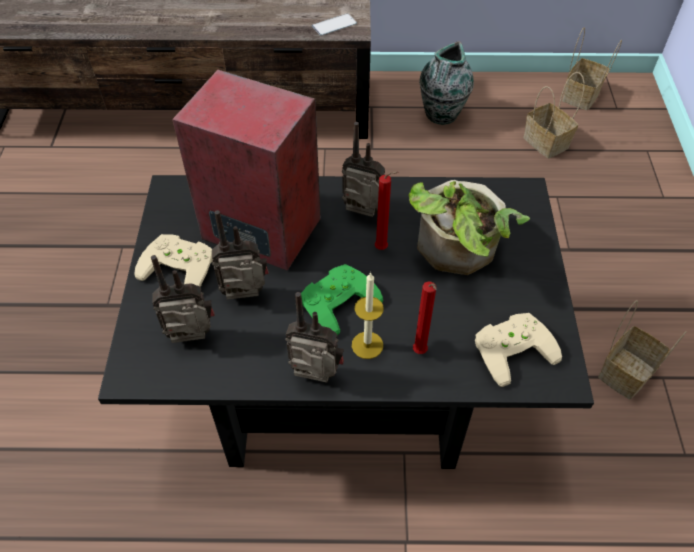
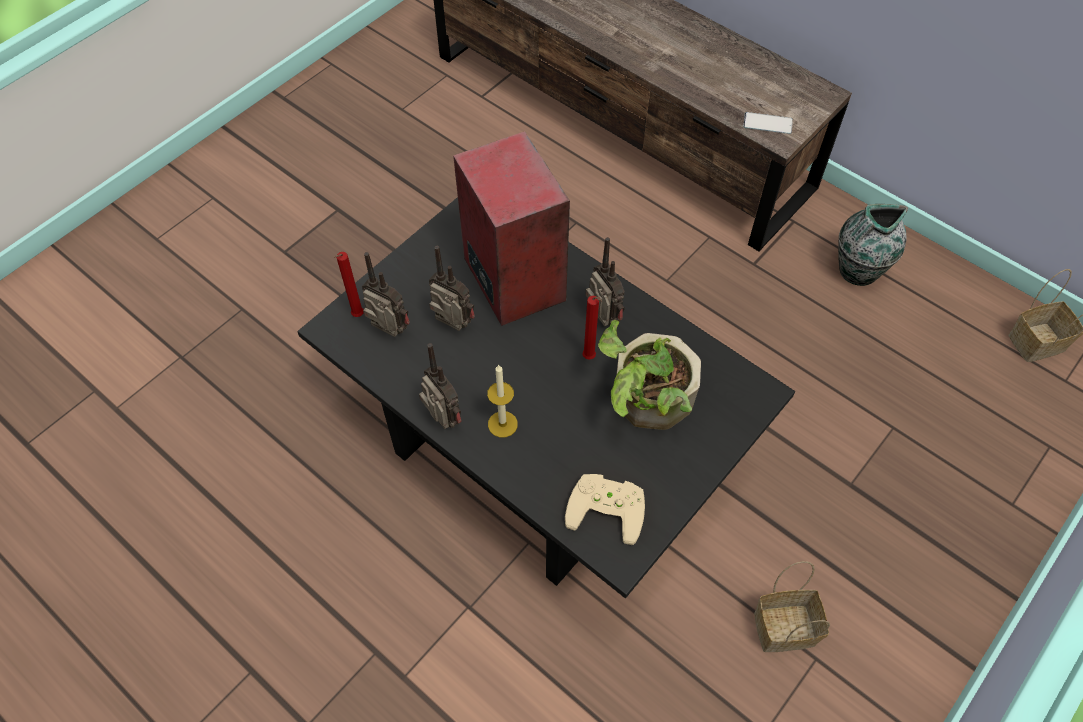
camera: 40 degrees right, 5 degrees up
beige game controller [134,234,212,287] -> none
green game controller [301,264,383,335] -> none
red candle [413,282,437,354] -> red candle moved to [334,252,364,317]
basket [523,72,585,158] -> none

